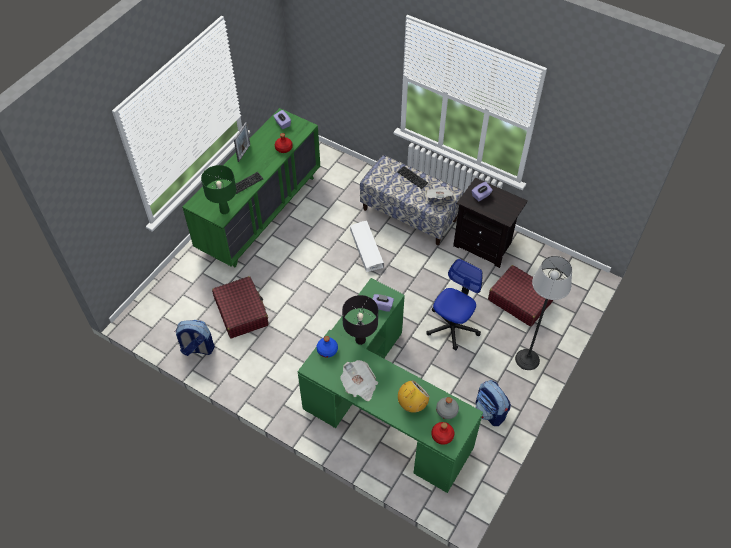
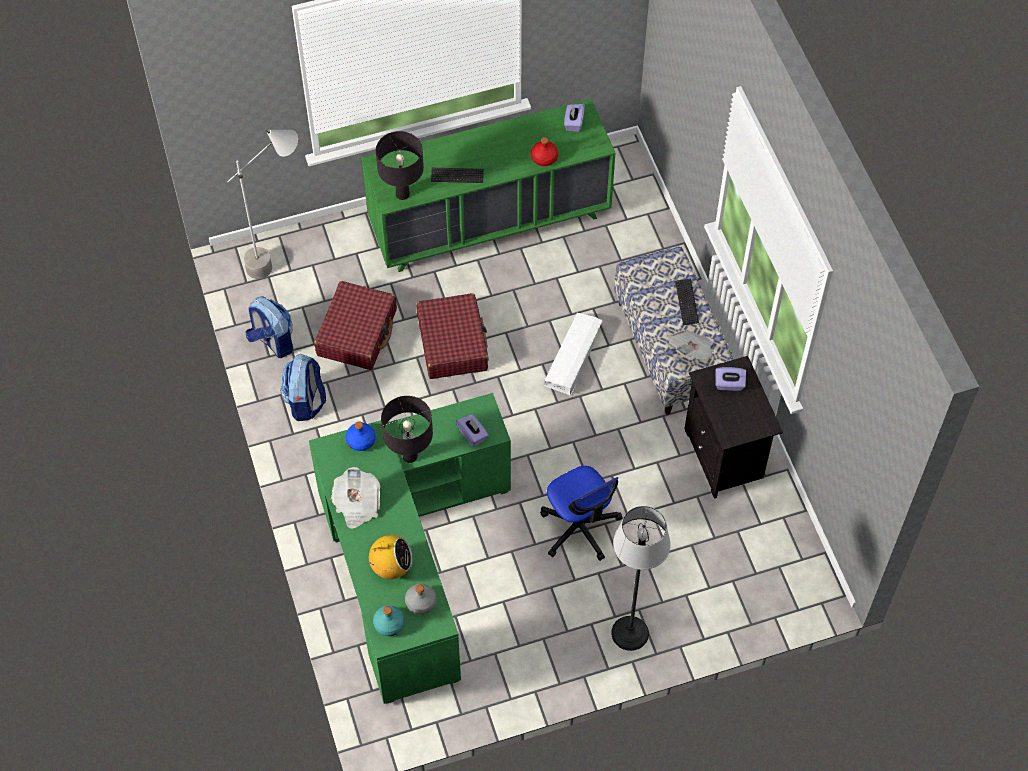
camera: 40 degrees right, 5 degrees up
green table lamp [201,165,237,214] -> black table lamp [376,131,424,200]
picture frame [234,122,250,162] -> none
office chair [426,259,483,350] -> office chair turned 75 degrees clockwise [540,466,622,561]
red bottle [431,422,454,445] -> turquoise bottle [373,605,405,636]
backpack [475,380,511,426] -> backpack moved to [281,354,326,421]
red suitcase [488,265,553,326] -> red suitcase moved to [416,293,489,379]
none -> grey floor lamp [227,130,298,279]

